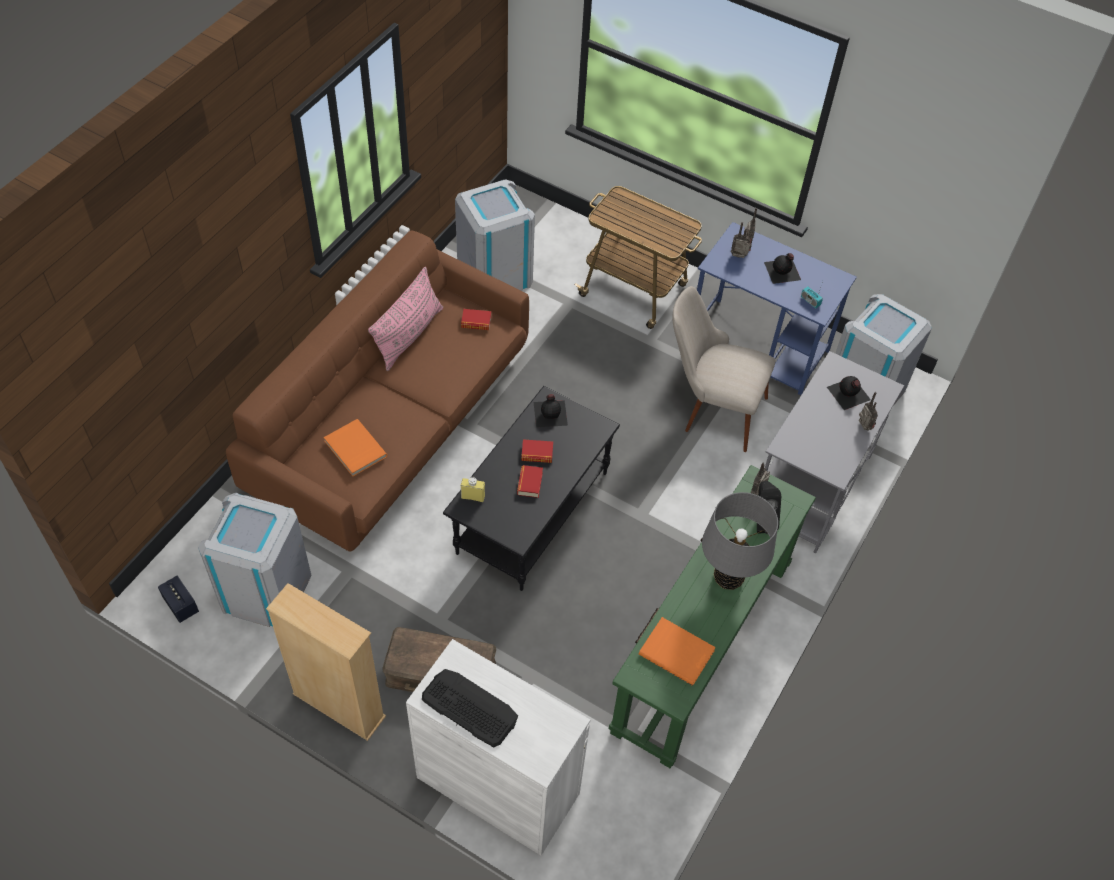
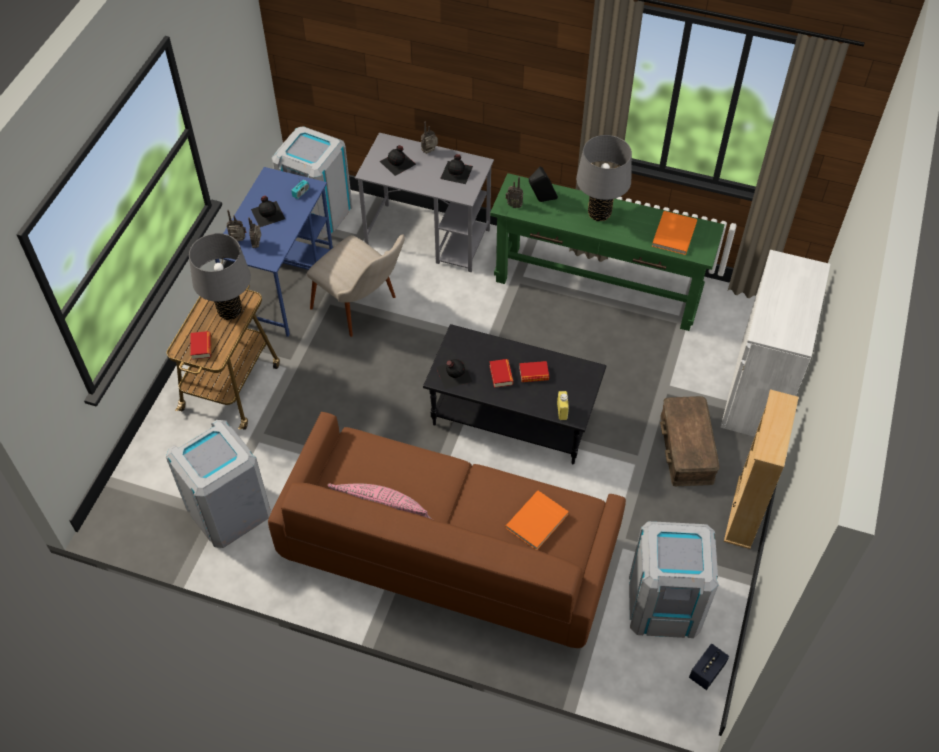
camera: 100 degrees left, 0 degrees up
keyboard [422,669,518,747] -> none
book [461,309,491,330] -> book moved to [190,331,211,360]
beige chair [673,286,775,452] -> beige chair turned 60 degrees counterclockwise [307,234,405,337]
none -> grey table lamp [189,233,251,320]
none -> black bottle [440,154,473,184]

